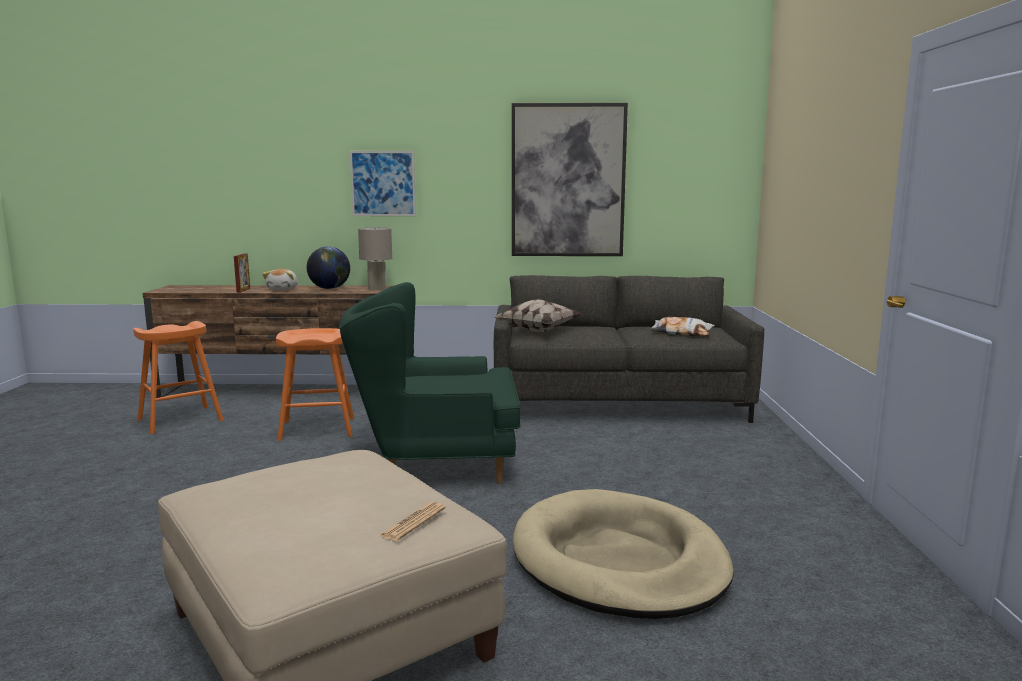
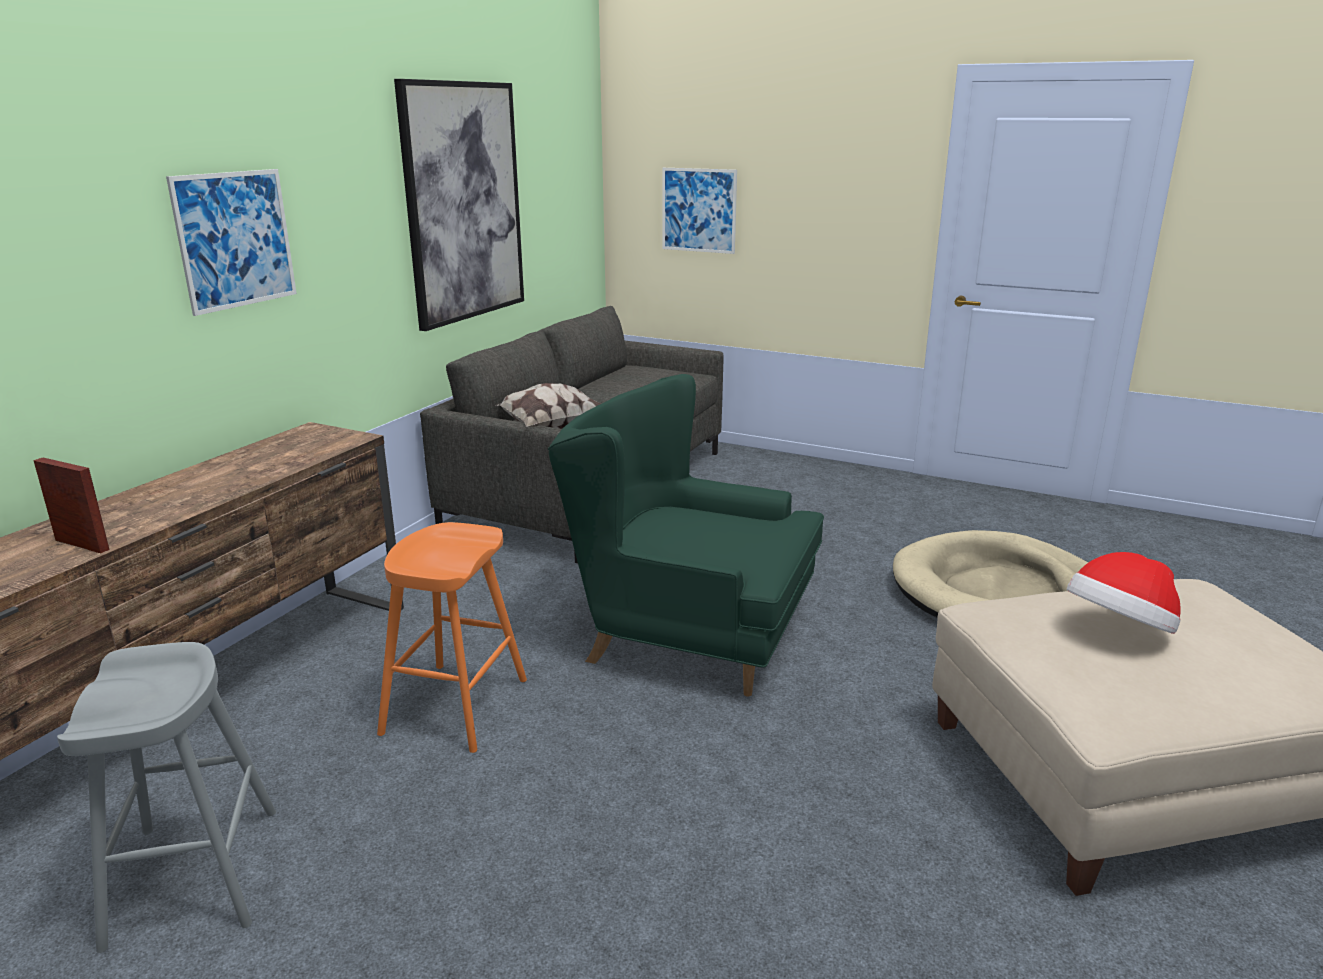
camera: 65 degrees left, 10 degrees up
orange stool [133,321,223,434] -> grey stool [57,642,276,953]
plush toy [262,269,298,290] -> none
globe [307,246,350,289] -> none
green armchair [339,282,521,484] -> green armchair turned 90 degrees clockwise [548,374,824,697]
grey table lamp [358,227,392,291] -> none
newspaper [379,502,446,541] -> none
pillow [650,317,715,336] -> none
none -> picture [662,168,737,254]
none -> hat [1067,552,1181,634]

